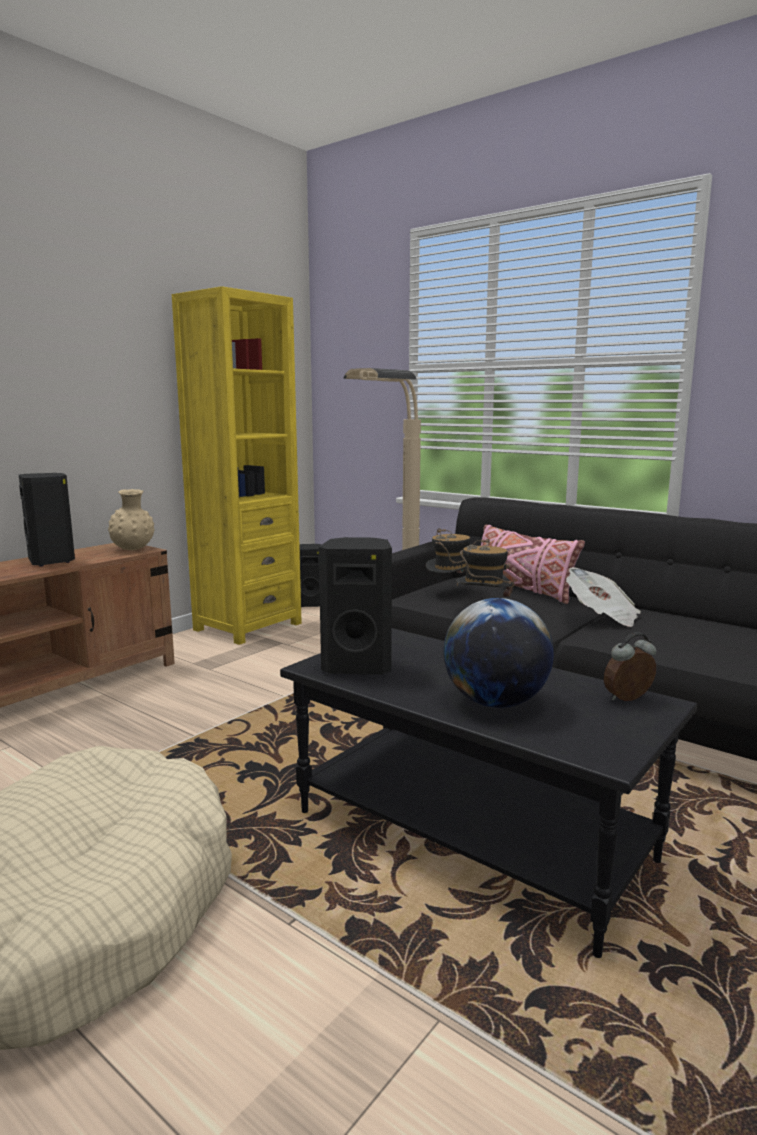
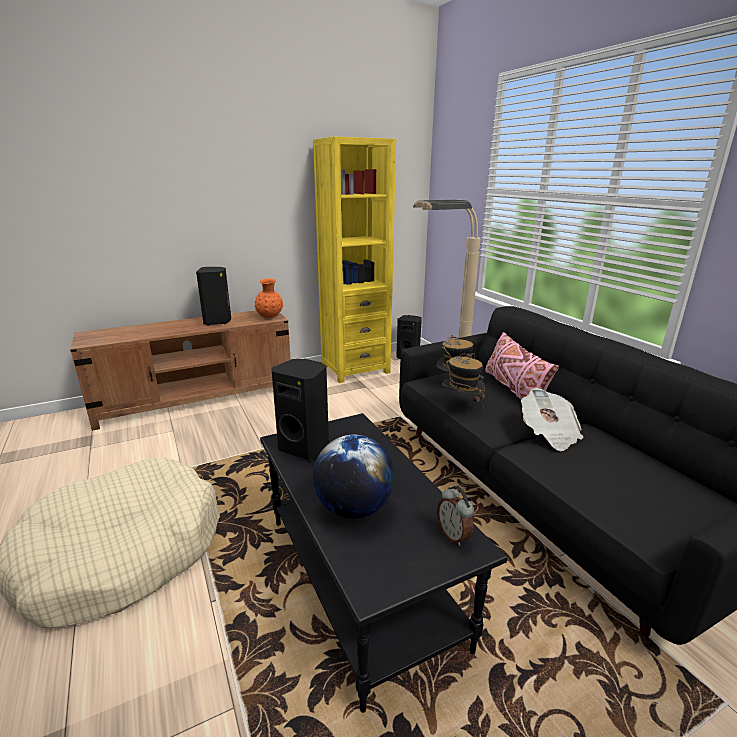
camera: 25 degrees right, 10 degrees up
beige vase [108,489,154,550] -> orange vase [254,278,283,318]
alarm clock [604,632,656,701] -> alarm clock turned 120 degrees counterclockwise [437,486,474,546]

